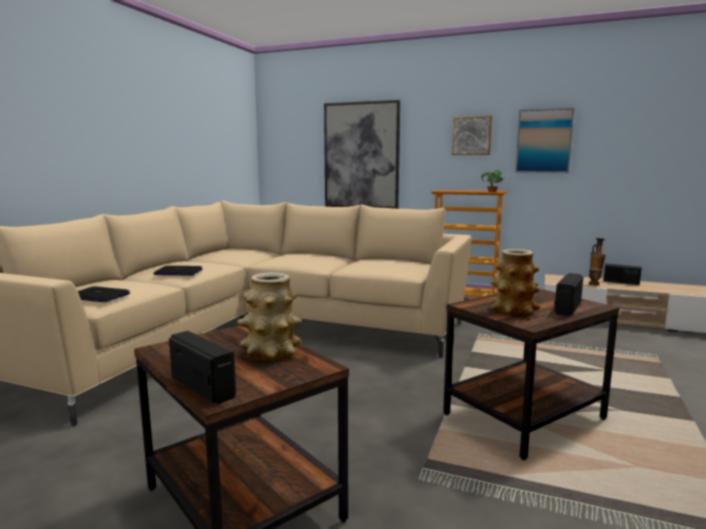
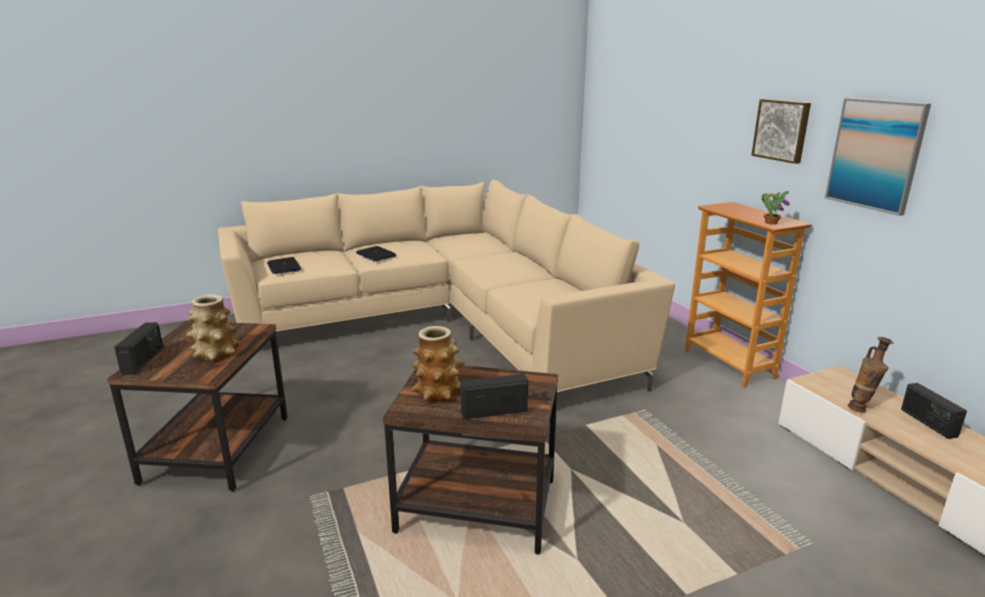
camera: 45 degrees right, 10 degrees up
picture [324,100,400,209] -> none

